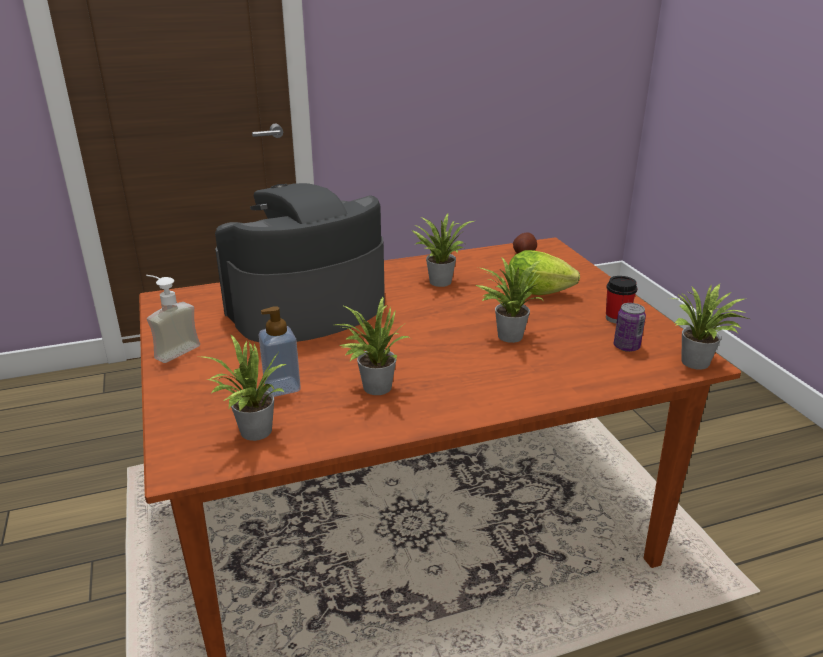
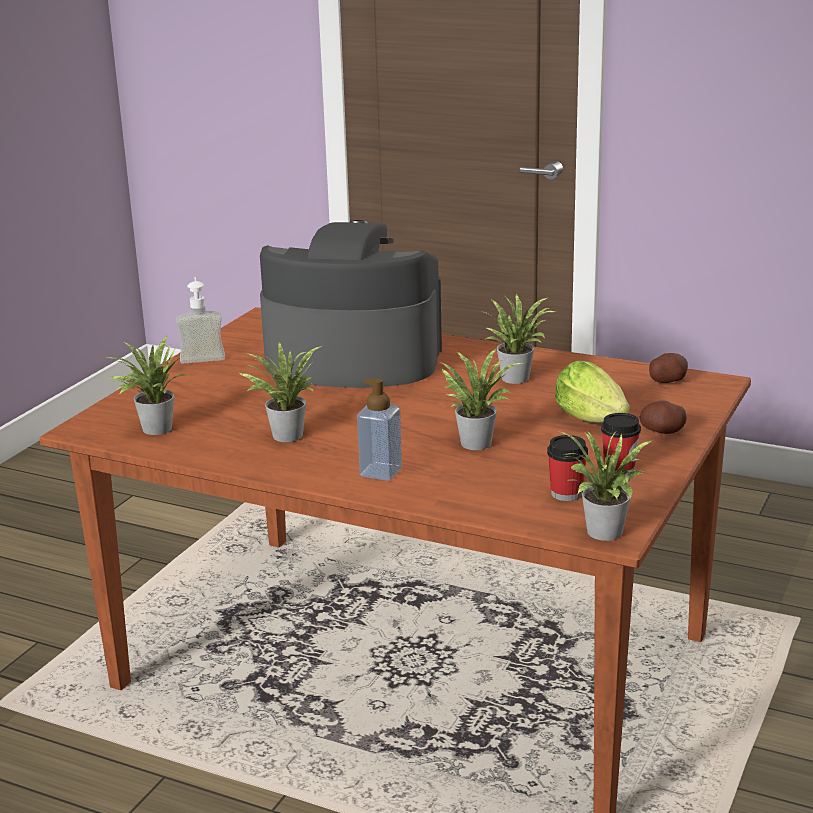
camera: 45 degrees right, 5 degrees down
soap dispenser [259,306,301,397] -> soap dispenser moved to [357,378,402,481]
can [614,303,646,352] -> cup [547,435,588,501]
none -> potato [640,400,687,434]

